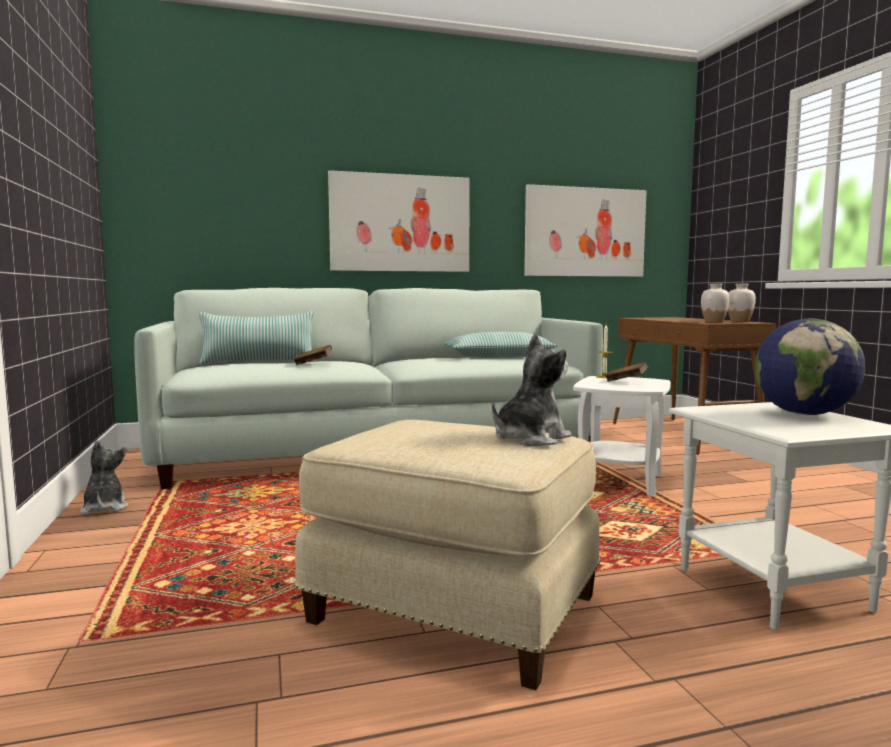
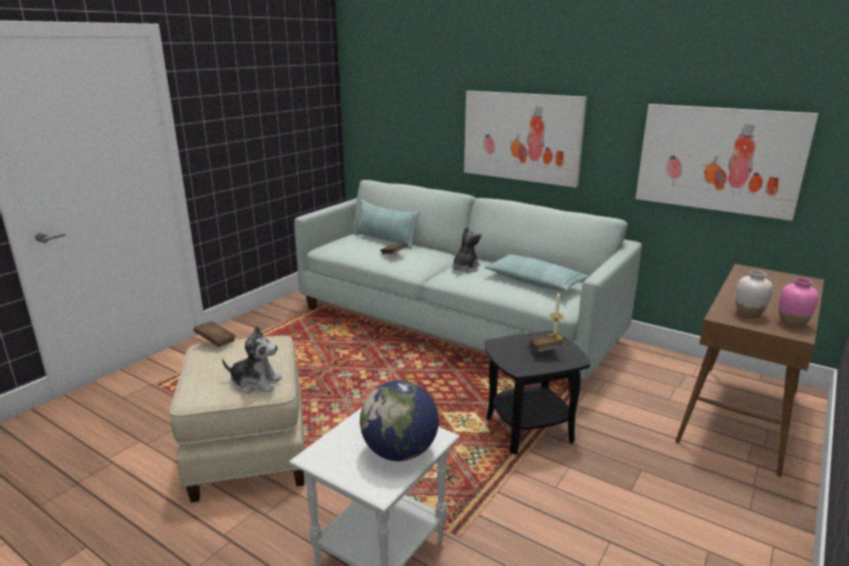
camera: 50 degrees right, 15 degrees up
plush toy [80,440,129,515] -> plush toy moved to [452,226,481,273]
white side table [573,376,671,496] -> black side table [485,331,590,455]
white vase [728,284,756,322] -> pink vase [779,278,819,328]
none -> brown book [194,321,236,347]

